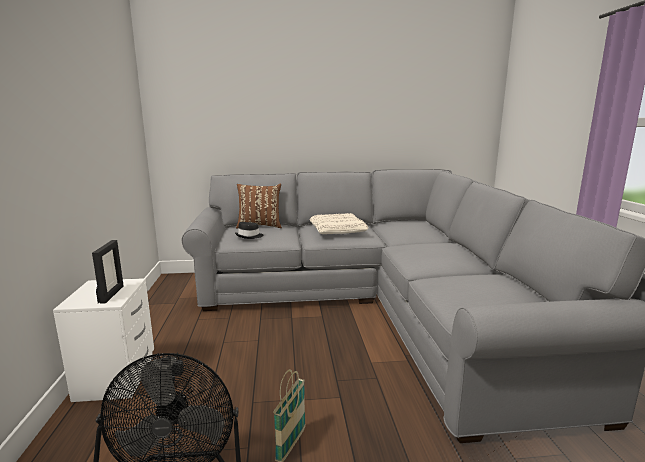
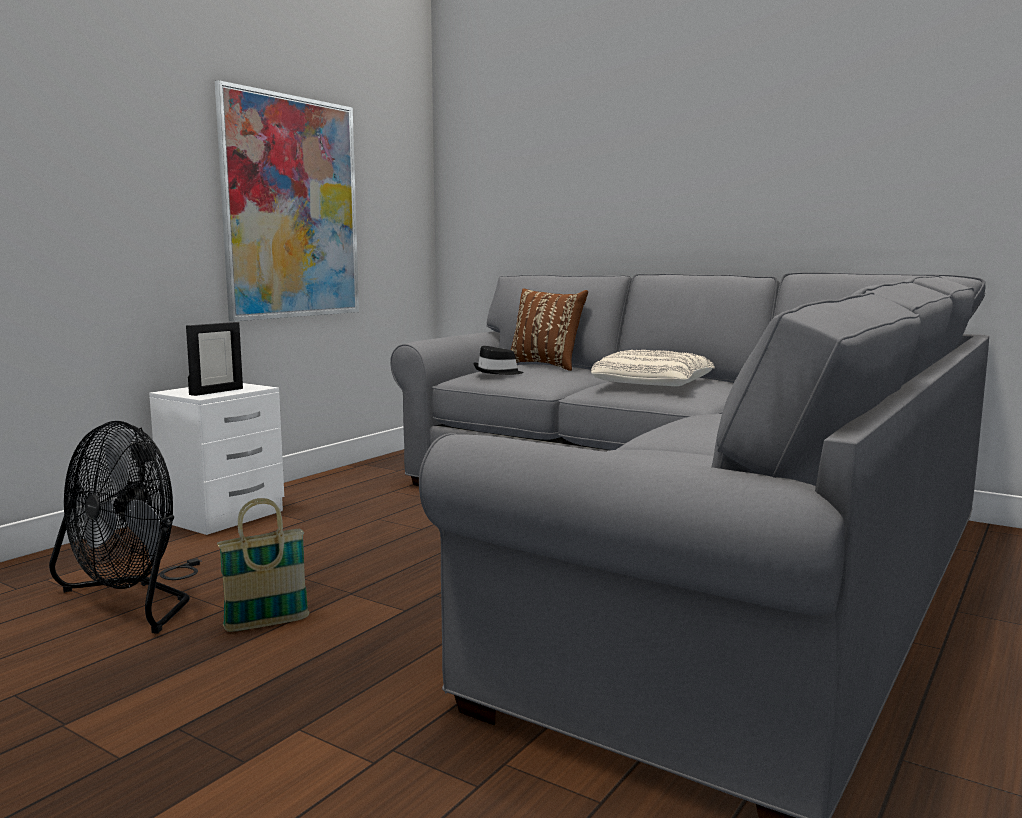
camera: 40 degrees right, 5 degrees down
none -> picture [215,80,359,322]

